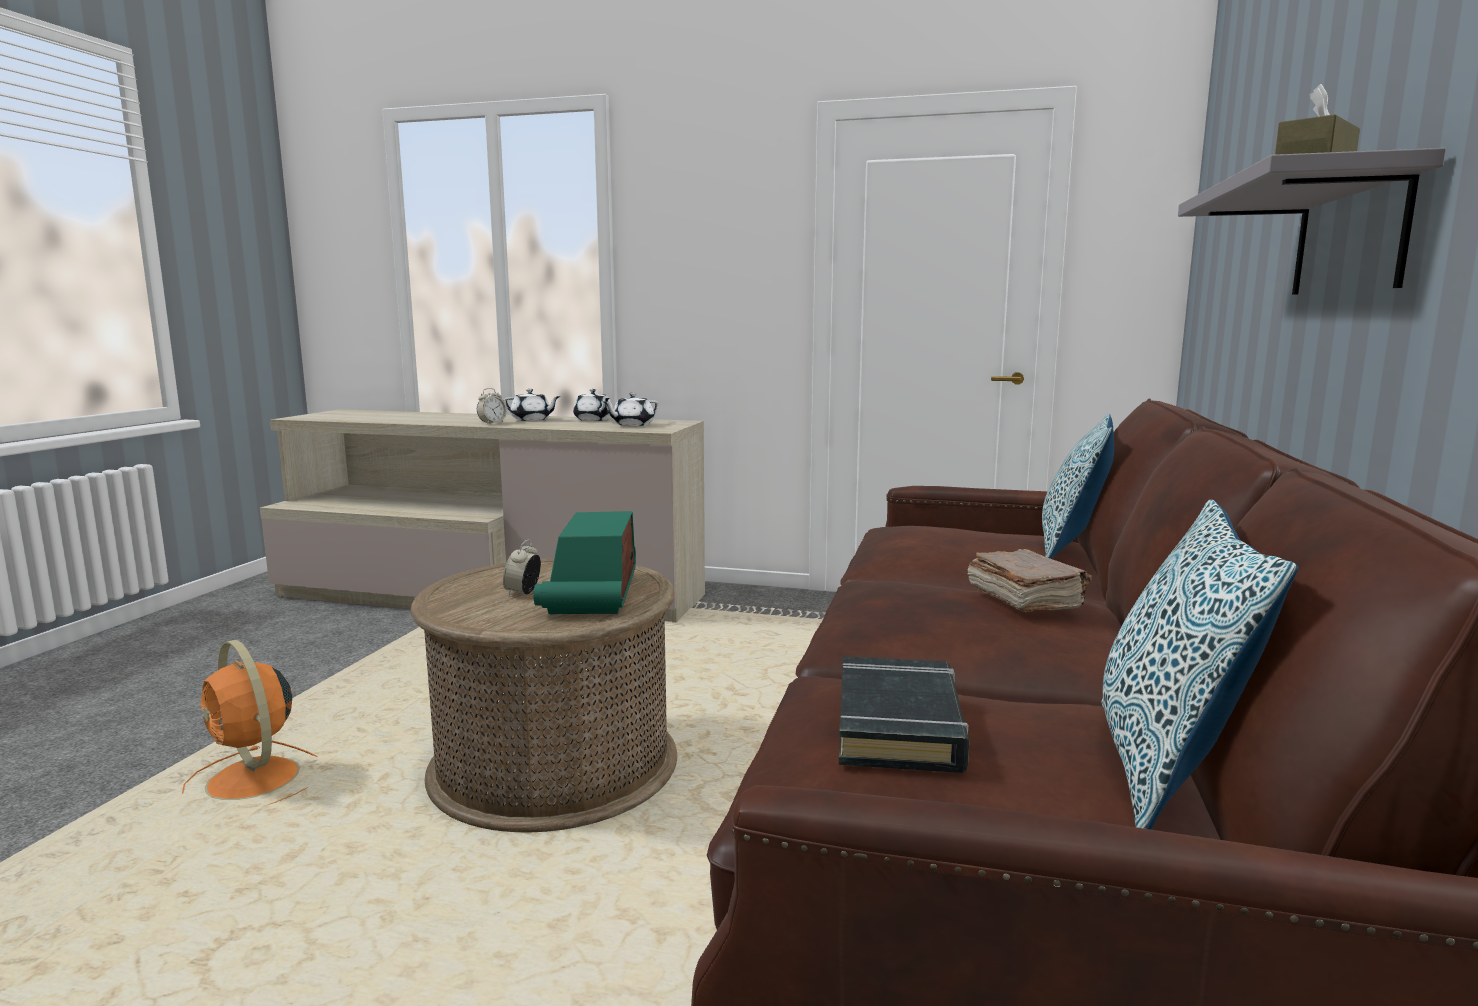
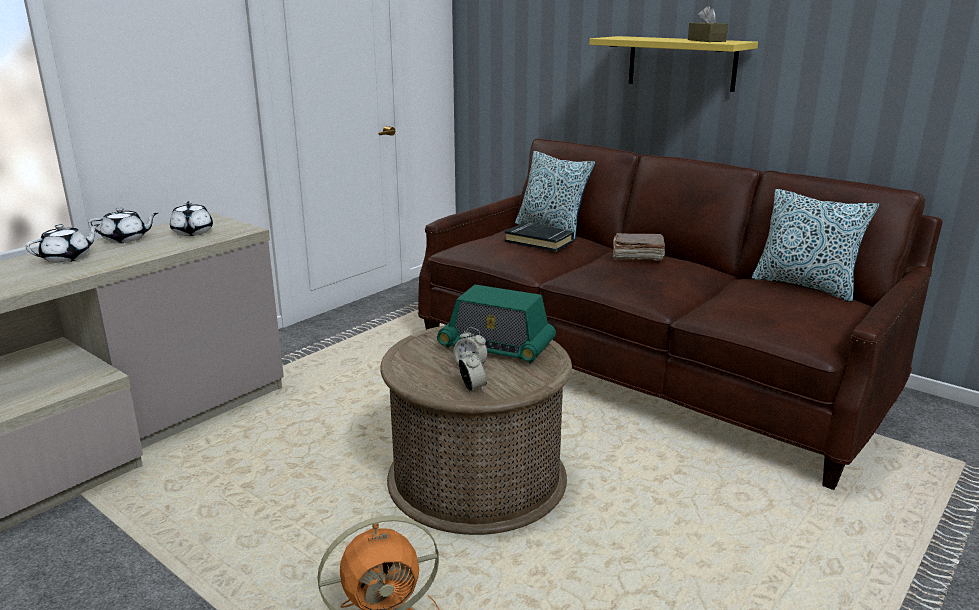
camera: 65 degrees left, 10 degrees up
alarm clock [477,388,507,424] -> alarm clock moved to [459,347,487,391]
black book [839,656,969,773] -> black book moved to [505,223,574,252]
grey shelf [1178,148,1446,295] -> yellow shelf [589,36,758,92]

